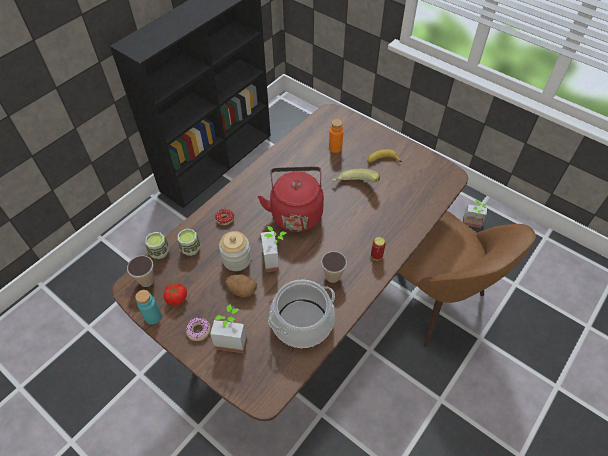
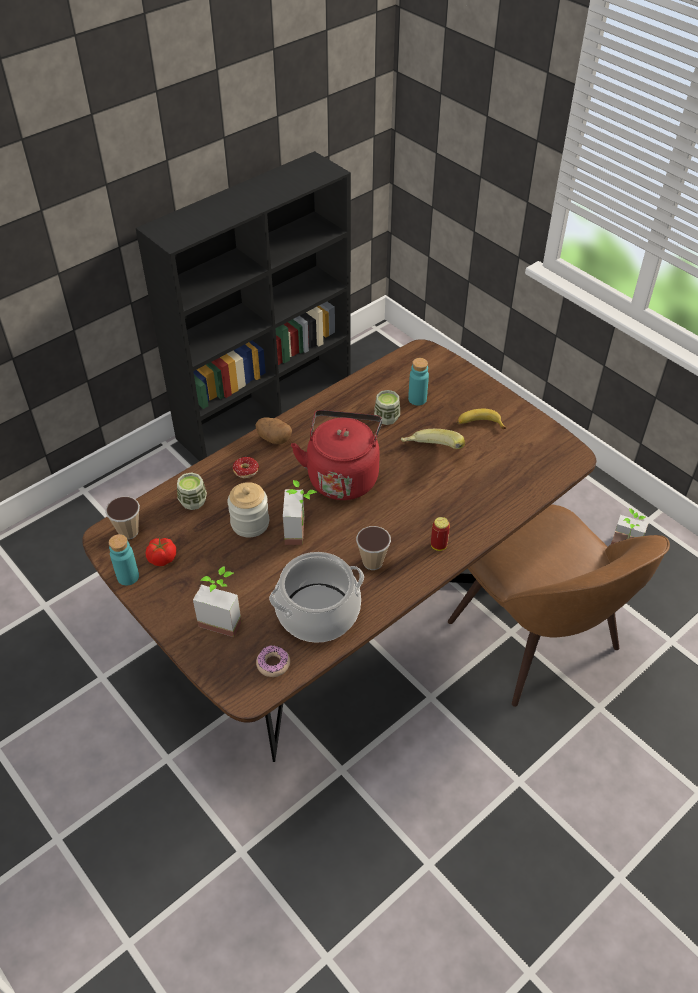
camera: 10 degrees right, 5 degrees down
cup [145,232,169,259] -> cup moved to [374,390,400,425]
donut [186,317,211,341] -> donut moved to [256,645,290,677]
potato [225,274,257,297] -> potato moved to [255,417,292,444]
orange bottle [329,119,343,153] -> turquoise bottle [408,358,429,406]

